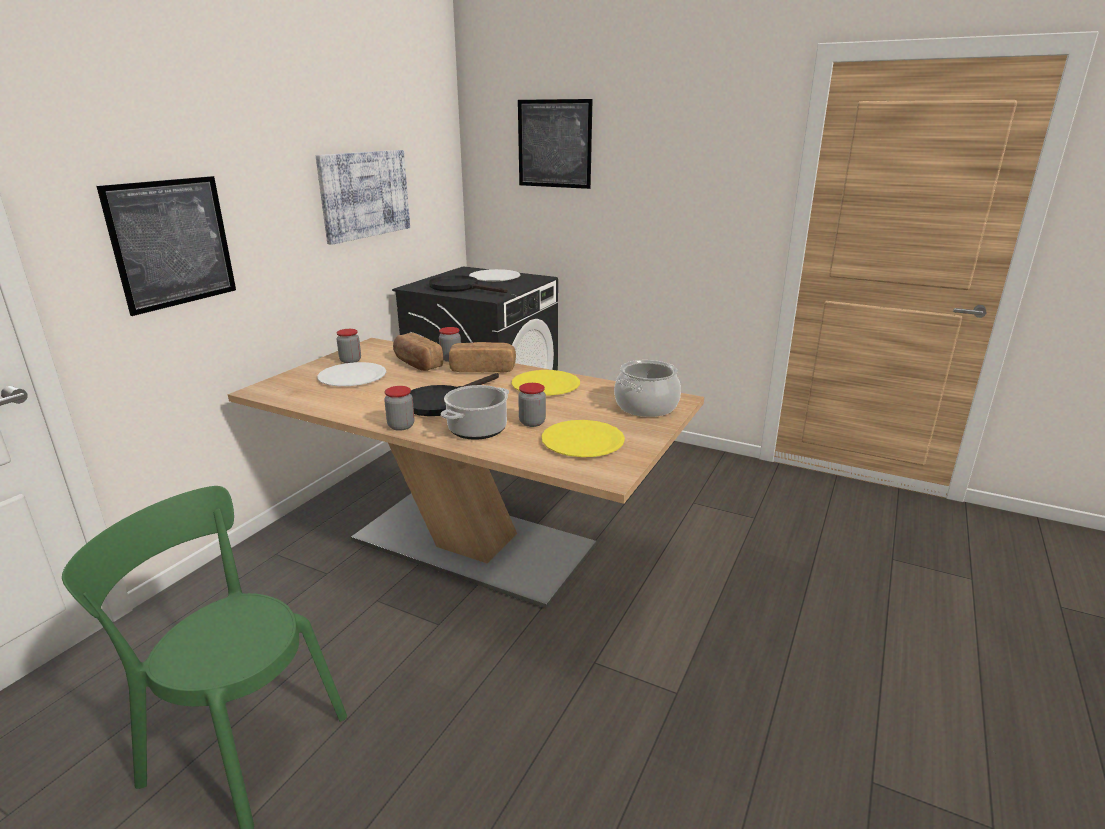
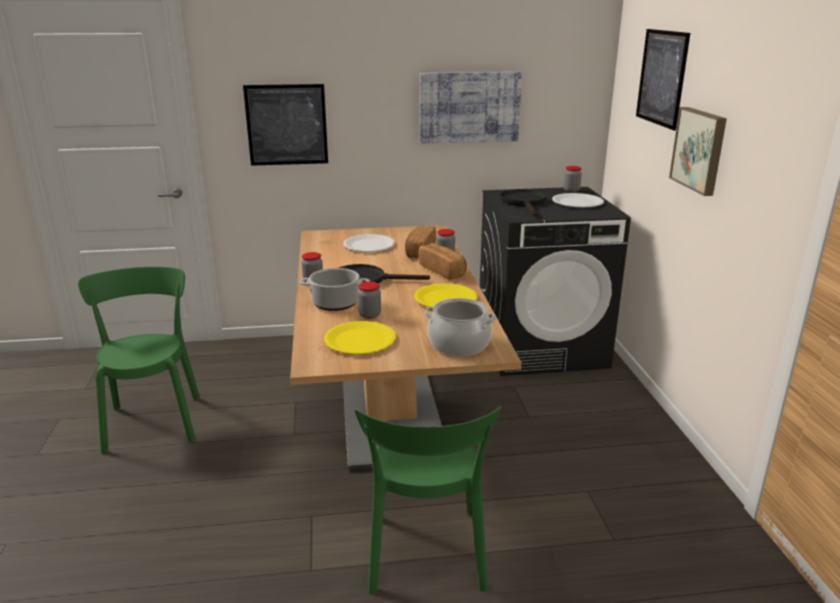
camera: 55 degrees right, 0 degrees up
jar [336,329,361,363] -> jar moved to [564,166,582,193]
none -> green chair [355,406,502,594]
none -> picture [669,107,727,196]

